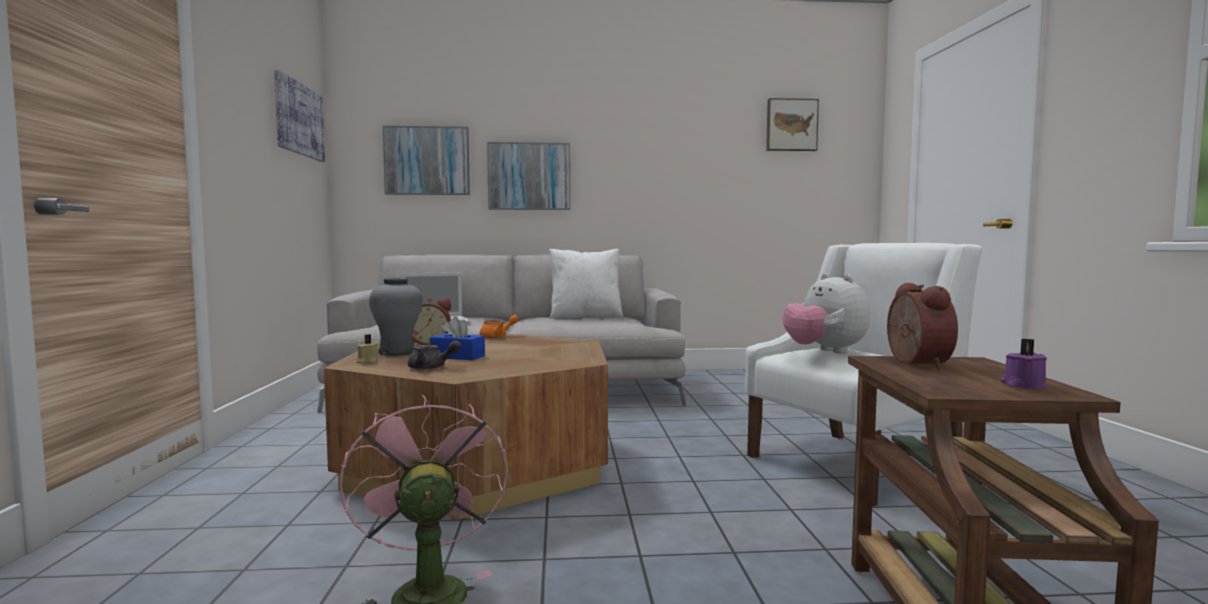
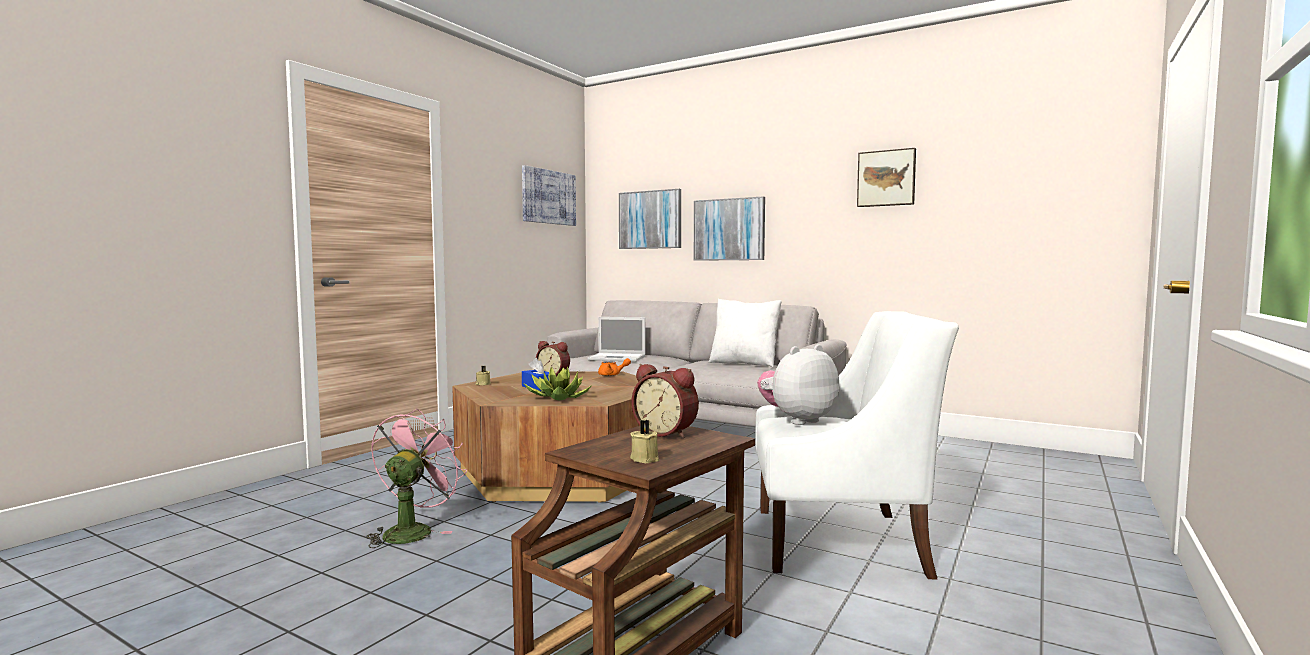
camera: 35 degrees right, 0 degrees up
grey vase [369,277,423,356] -> none
grey teapot [408,340,461,370] -> none
picture [766,98,819,151] -> picture moved to [857,148,916,207]
plush toy [783,273,870,354] -> plush toy turned 45 degrees clockwise [757,344,839,425]
alarm clock [887,283,958,369] -> alarm clock turned 90 degrees clockwise [632,364,699,438]
purple candle [1001,339,1047,389] -> beige candle [630,420,659,463]
none -> potted plant [524,366,592,400]

